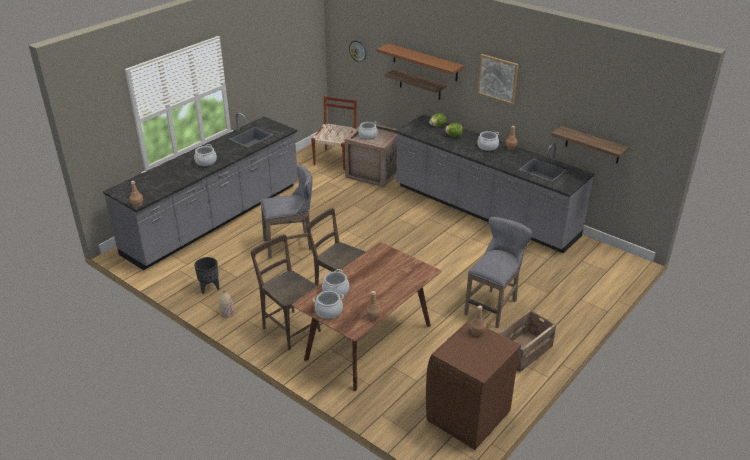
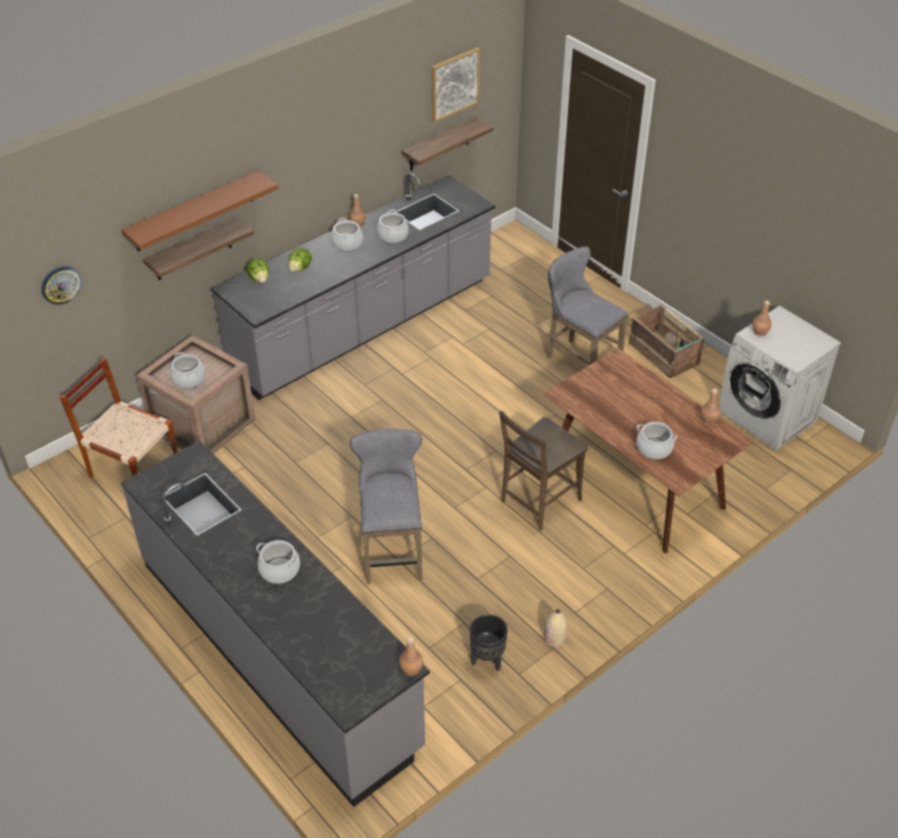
camera: 80 degrees left, 10 degrees up
brown chair [251,234,321,350] -> none
cooking pot [313,291,344,319] -> cooking pot moved to [377,210,409,244]
brown washing machine [426,319,521,450] -> white washing machine [719,306,841,450]
picture [478,54,519,105] -> picture moved to [431,47,480,122]

